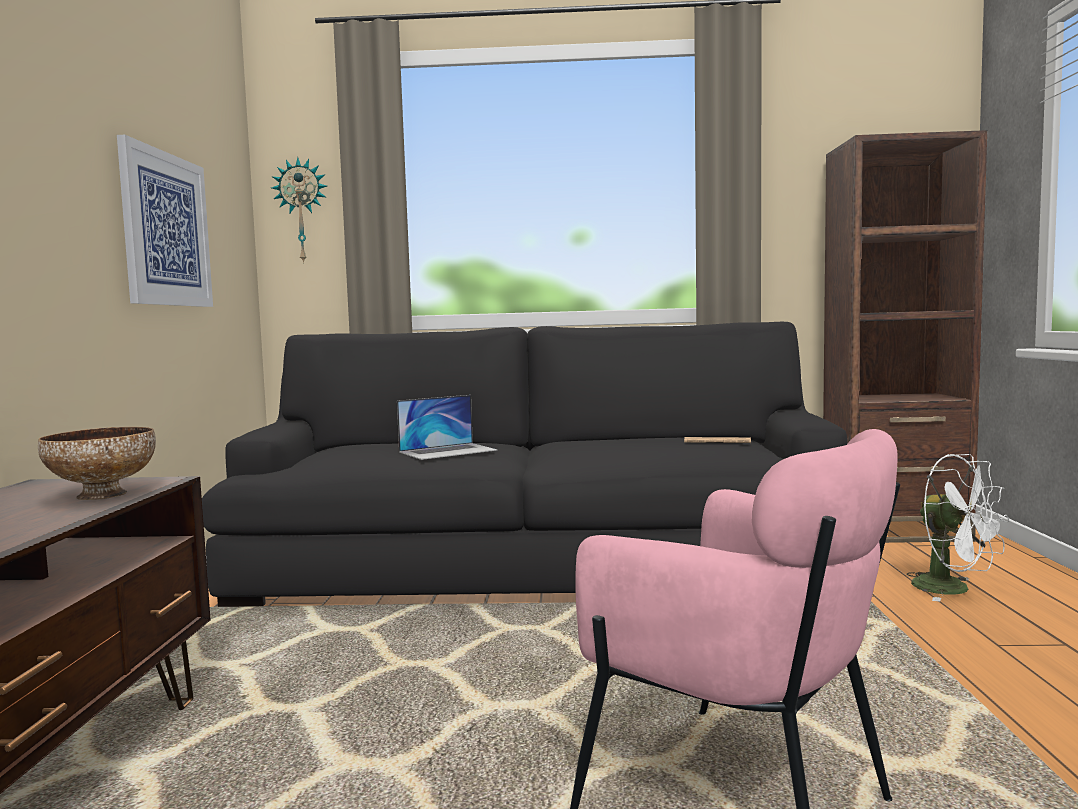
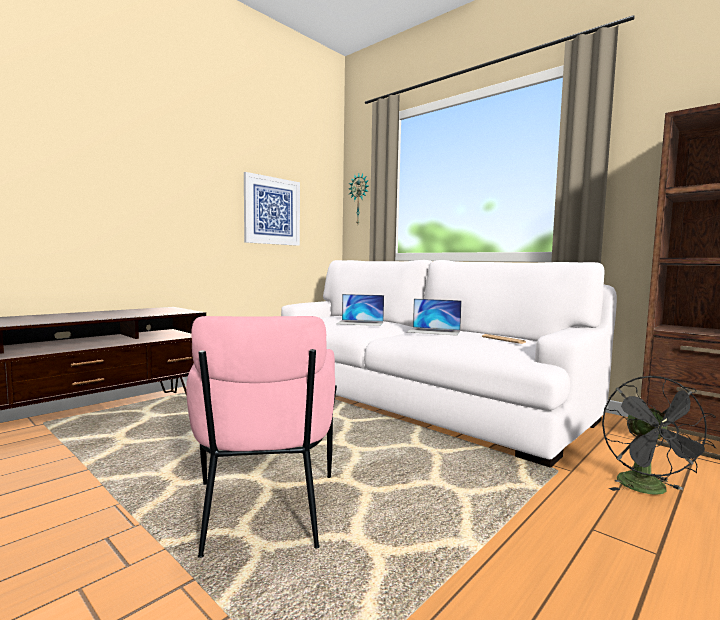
camera: 40 degrees right, 0 degrees up
bowl [38,427,156,500] -> none
black sofa [202,322,847,607] -> white sofa [281,260,617,468]
white fan [907,454,1009,602] -> black fan [602,375,716,495]
none -> laptop [407,299,462,336]

